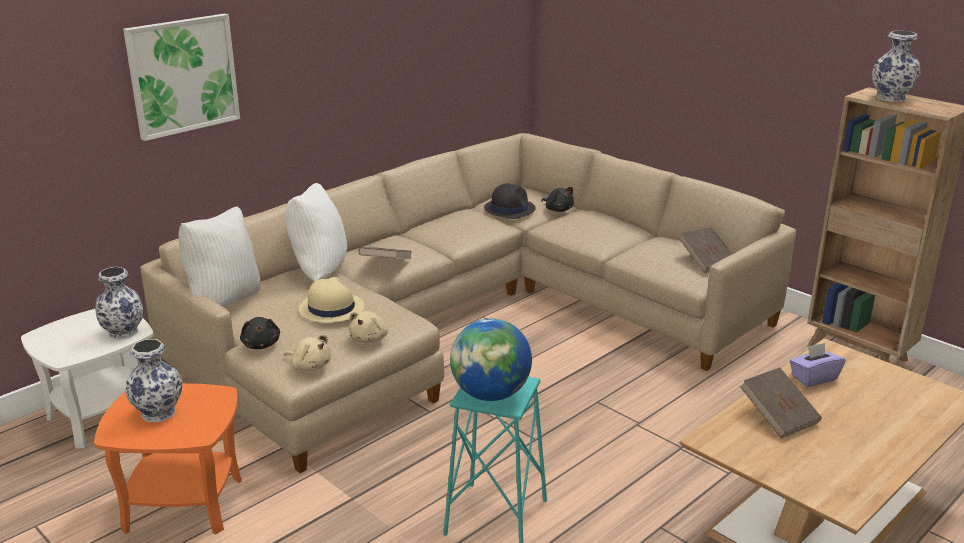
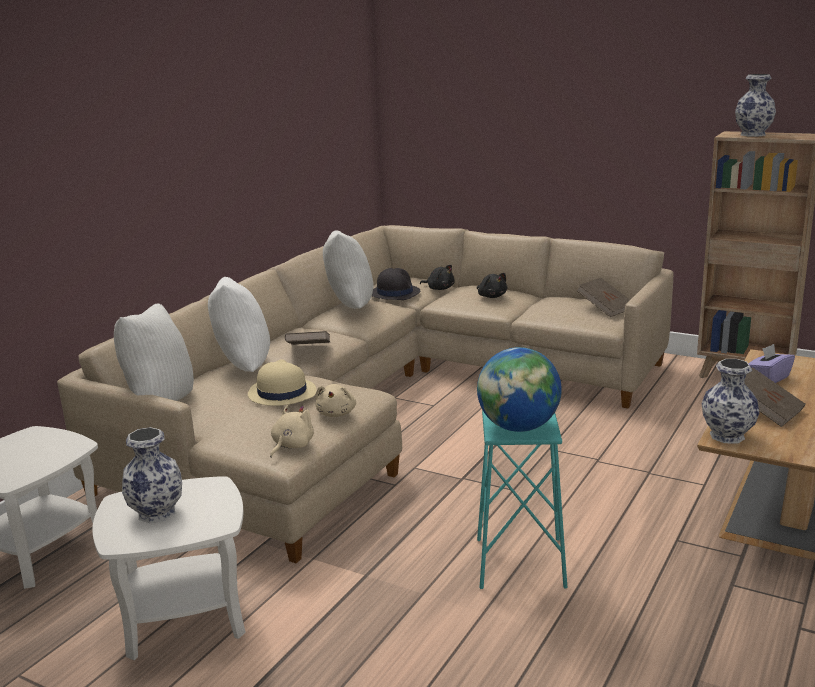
camera: 15 degrees left, 5 degrees down
orange side table [94,383,242,535] -> white side table [92,476,246,660]
vase [95,267,143,340] -> vase moved to [701,359,759,443]
picture [123,13,240,141] -> none
black plush toy [240,317,280,349] -> black plush toy moved to [477,273,507,298]
beige plush toy [285,334,331,371] -> beige plush toy turned 75 degrees counterclockwise [270,405,314,458]
none -> white pillow [323,230,374,309]

